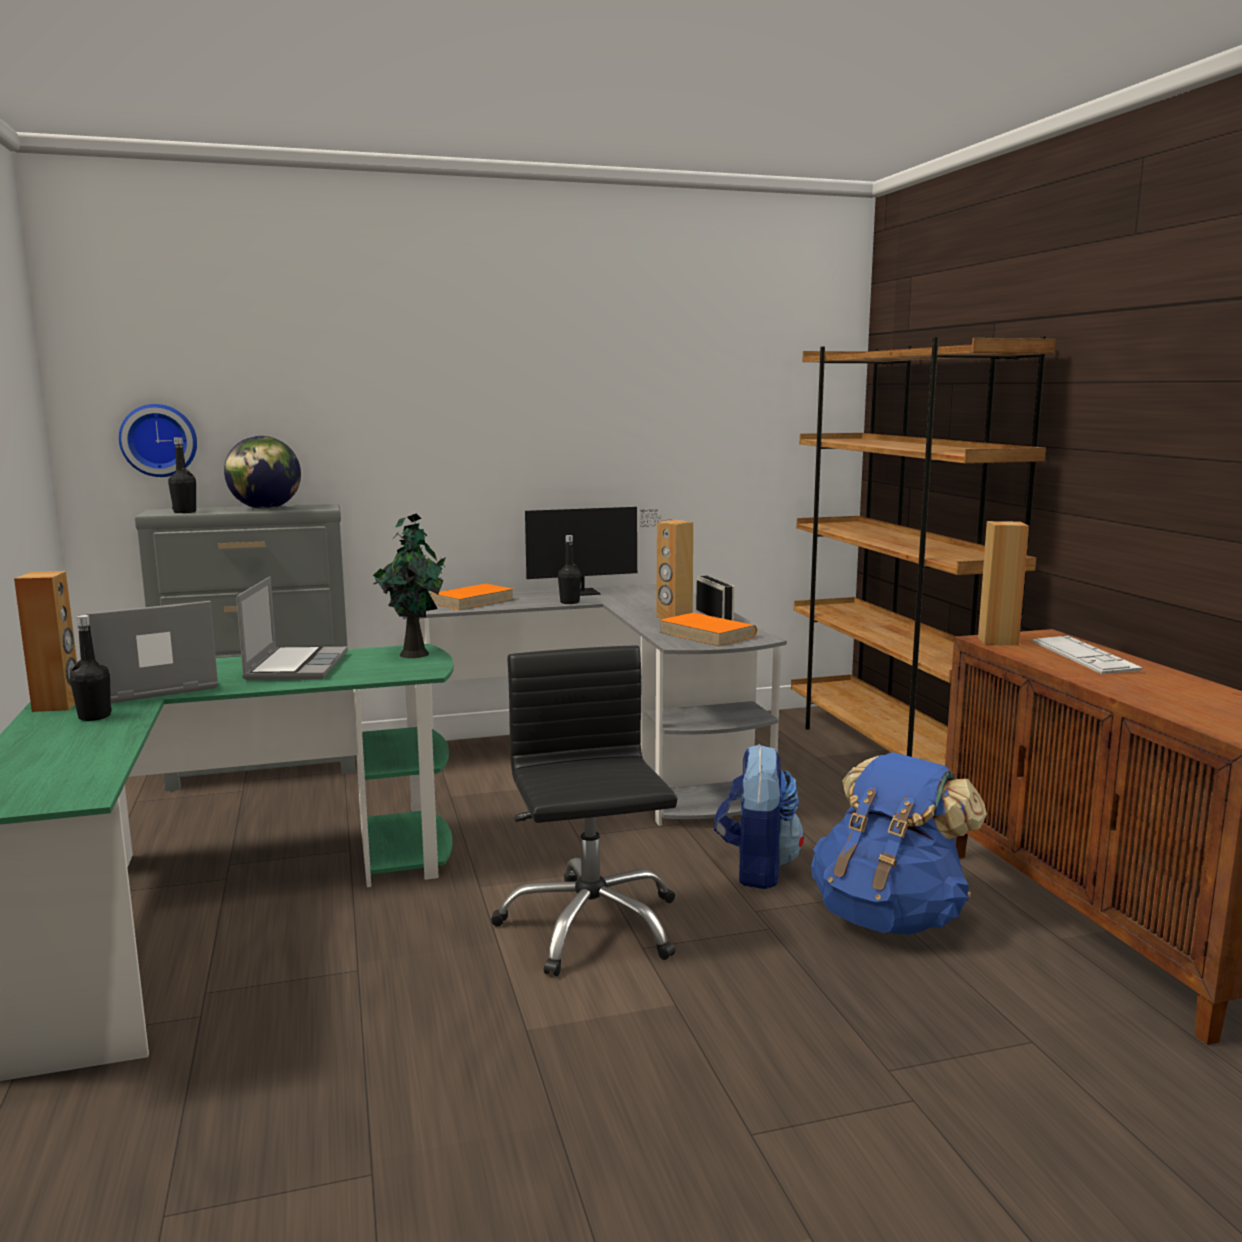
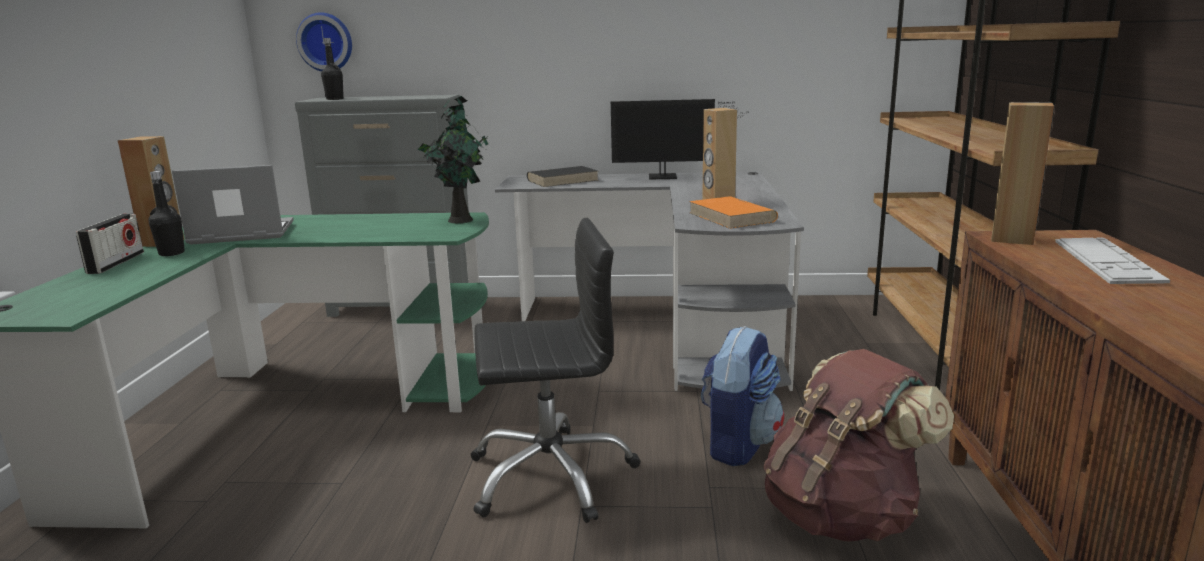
camera: 20 degrees right, 5 degrees up
globe [224,436,301,509] -> none
laptop [236,577,348,680] -> none
orange book [430,584,514,610] -> black book [527,166,598,187]
black office chair [491,646,677,976] -> black office chair turned 75 degrees clockwise [471,218,640,523]
black bottle [558,535,581,604] -> none
radio [696,575,735,621] -> radio moved to [76,213,144,274]
blue backpack [811,752,987,935] -> brown backpack [763,349,954,541]

